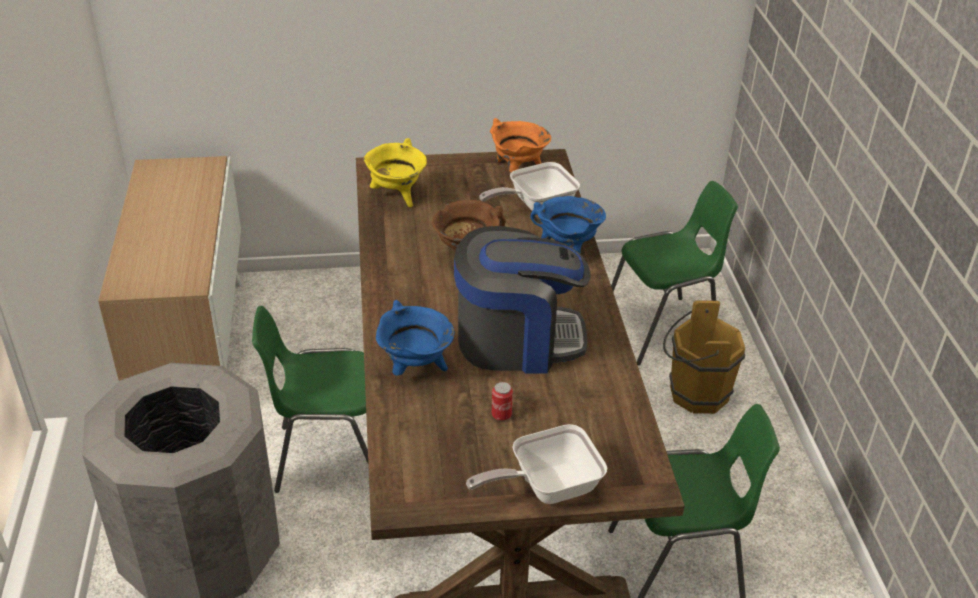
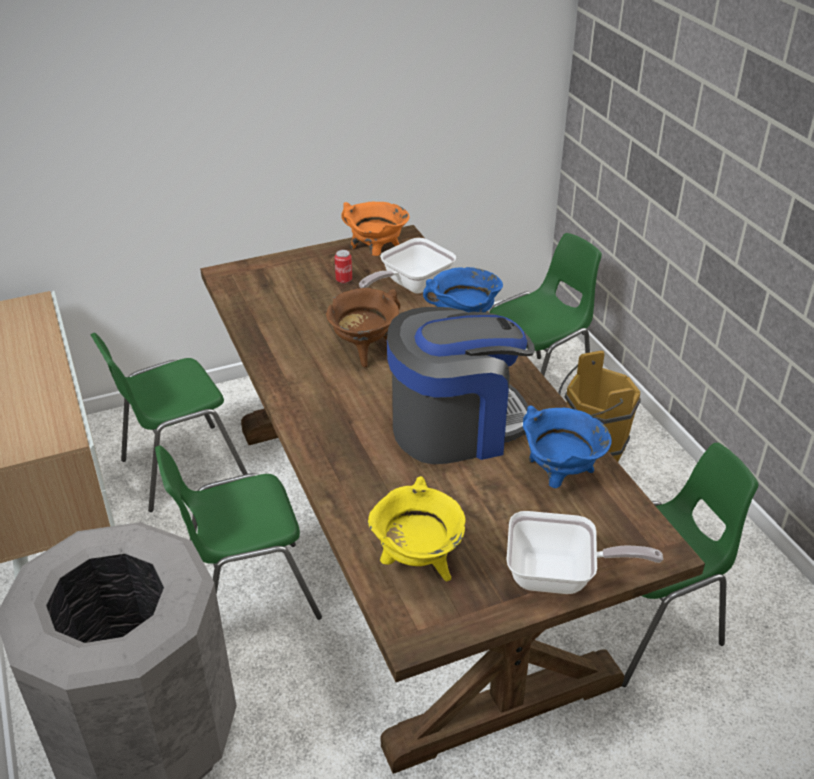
camera: 15 degrees left, 0 degrees up
yellow cooking pot [363,138,427,207] -> yellow cooking pot moved to [368,476,465,581]
blue cooking pot [376,300,455,376] -> blue cooking pot moved to [523,405,612,488]
frying pan [466,424,607,504] -> frying pan turned 135 degrees counterclockwise [506,511,663,594]
can [492,382,513,421] -> can moved to [335,250,352,284]
none -> green chair [90,333,248,512]

